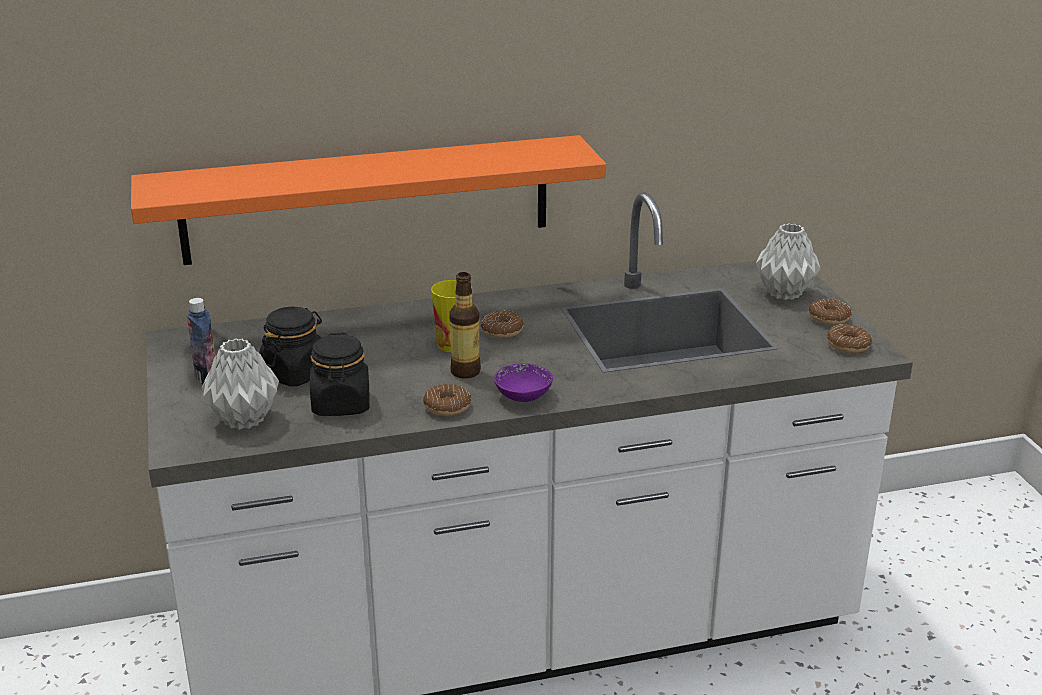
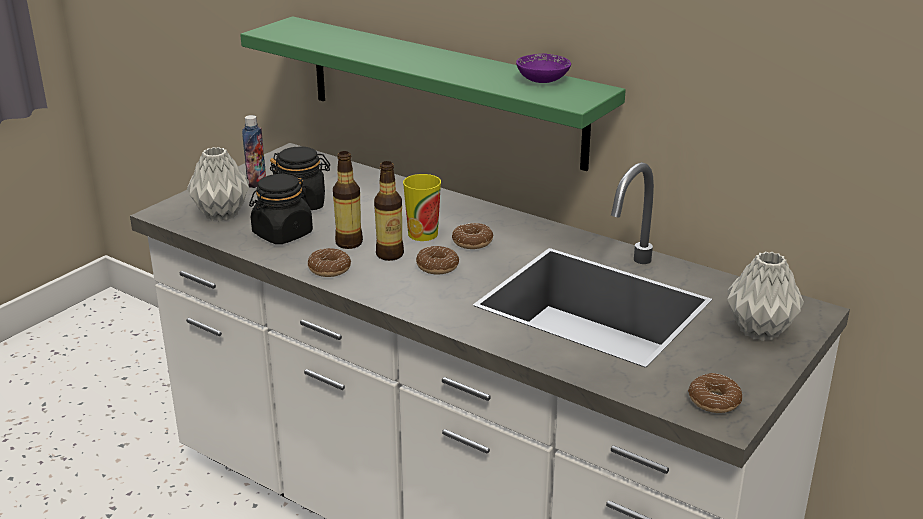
camera: 50 degrees right, 0 degrees up
orange shelf [131,135,606,265] -> green shelf [240,16,626,171]
purple bowl [494,363,553,402] -> purple bowl moved to [516,53,571,83]
donut [808,299,852,325] -> donut moved to [416,246,459,275]
none -> bottle [333,151,363,249]

